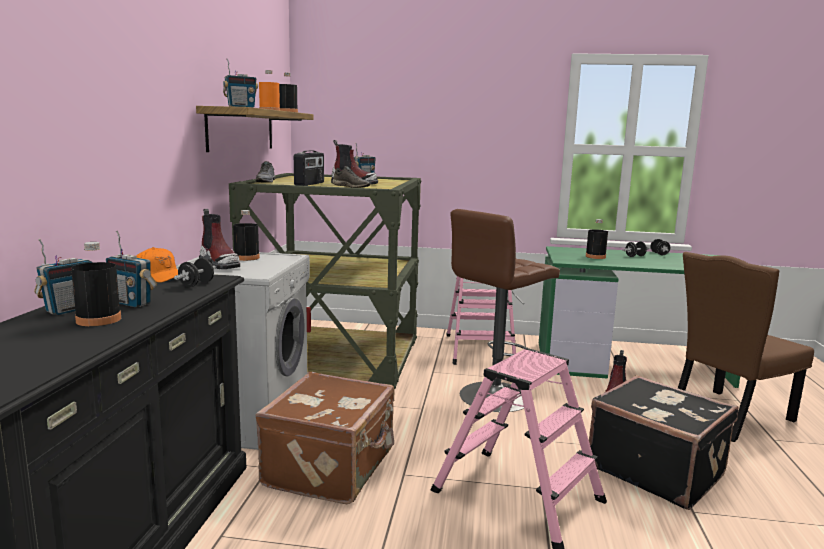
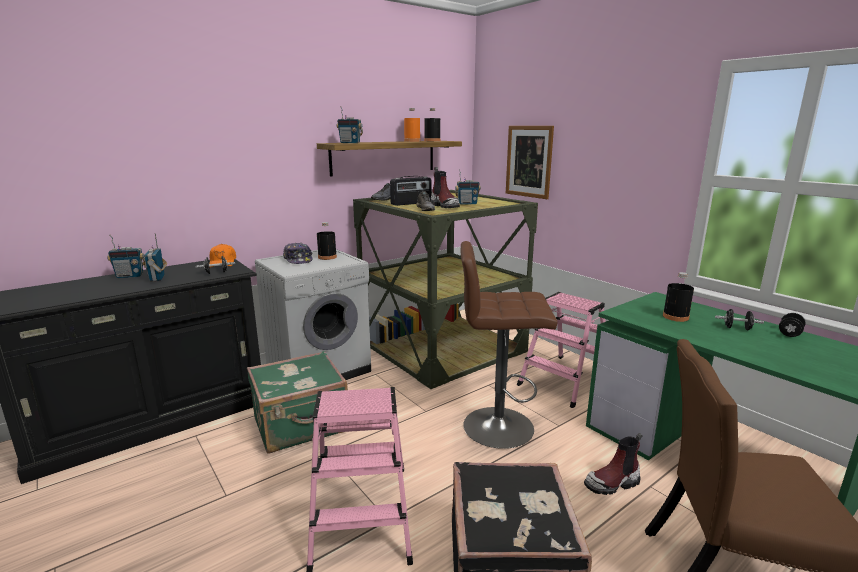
camera: 45 degrees right, 5 degrees up
black bottle [71,242,121,326] -> none
boot [199,209,240,269] -> cap [283,243,313,264]
brown suitcase [255,372,394,504] -> green suitcase [247,351,348,454]
none -> picture [506,126,554,199]

